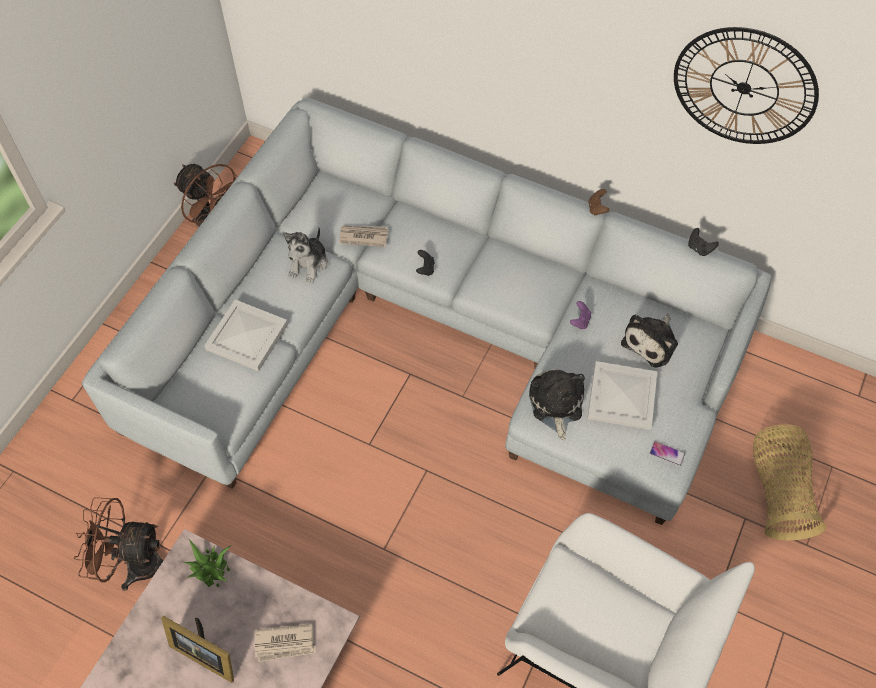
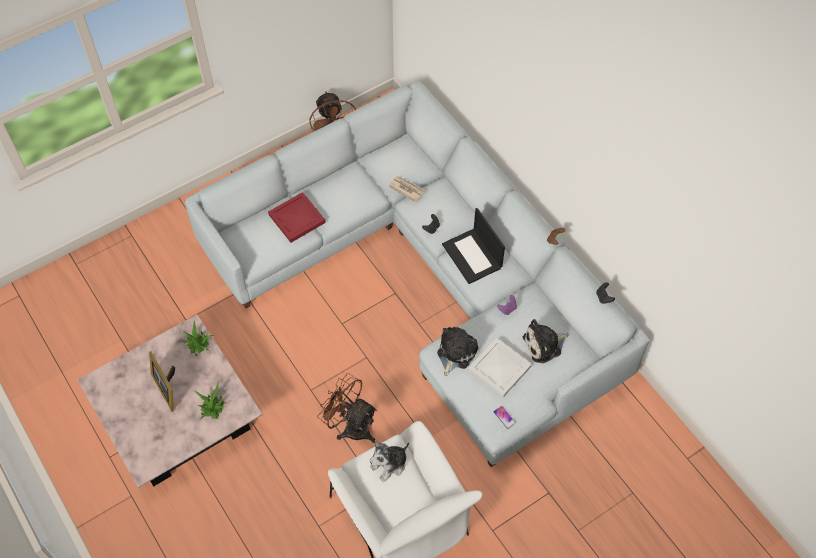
camera: 30 degrees right, 0 degrees up
brown fan [74,497,164,591] -> brown fan moved to [317,373,377,443]
white tray [204,300,288,371] -> red tray [268,192,326,243]
newspaper [255,624,316,662] -> potted plant [195,381,225,420]
plush toy [283,228,328,283] -> plush toy moved to [370,440,409,482]
wall clock [674,27,819,144] -> none
basket [753,424,826,540] -> none
none -> laptop [442,208,505,284]

